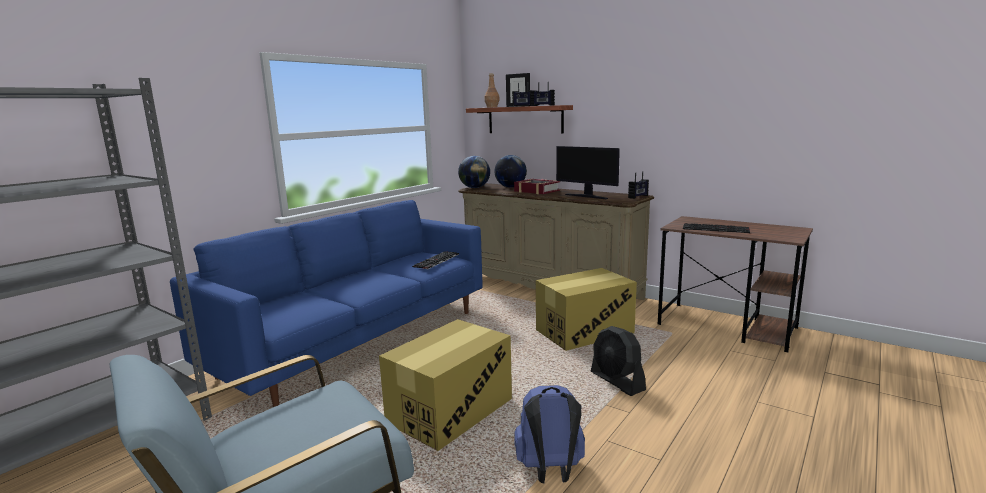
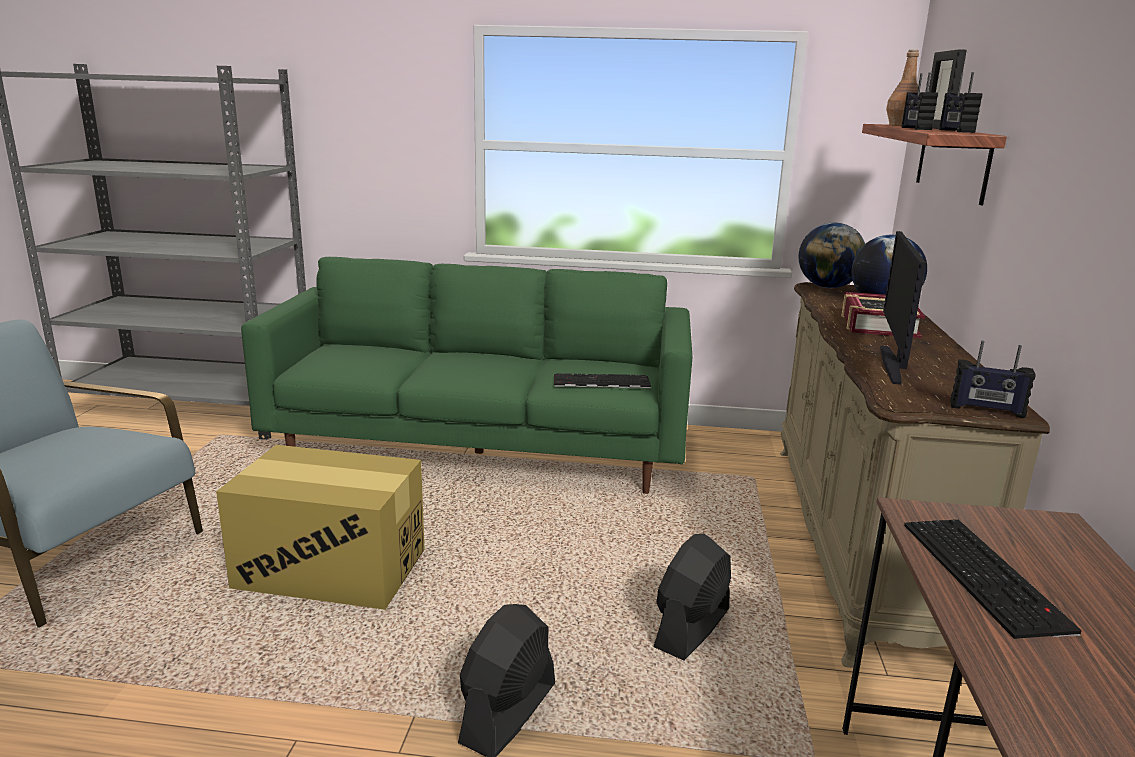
camera: 60 degrees right, 5 degrees up
blue sofa [170,200,483,407] -> green sofa [241,257,692,494]
blue backpack [514,385,585,483] -> none
cardboard box [536,268,637,351] -> black fan [653,534,731,660]

